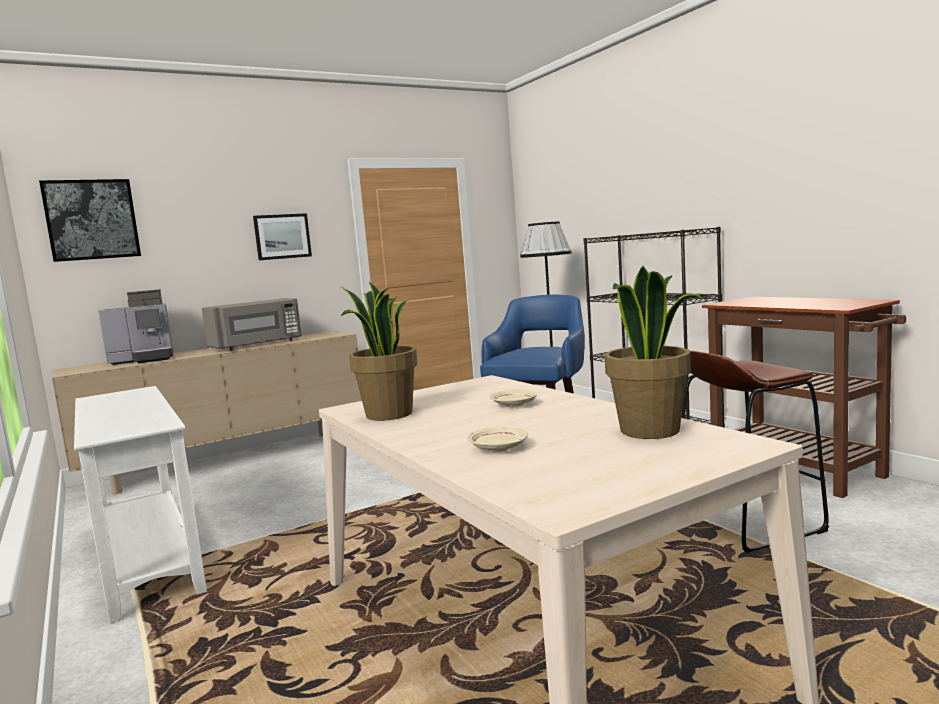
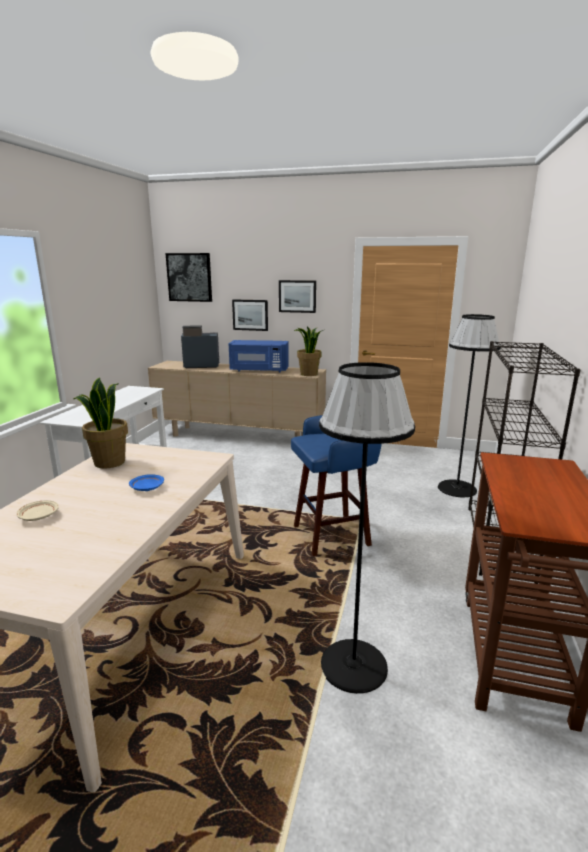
camera: 45 degrees right, 10 degrees up
coffee machine [98,289,174,365] -> coffee machine turned 150 degrees clockwise [181,325,219,368]
grey microwave [202,298,302,351] -> blue microwave [229,340,289,372]
beige plate [490,389,537,407] -> blue plate [129,474,164,491]
potted plant [605,266,703,439] -> potted plant moved to [294,326,323,376]
brown stool [682,351,829,553] -> black floor lamp [319,362,415,694]
none -> picture [232,299,268,331]

